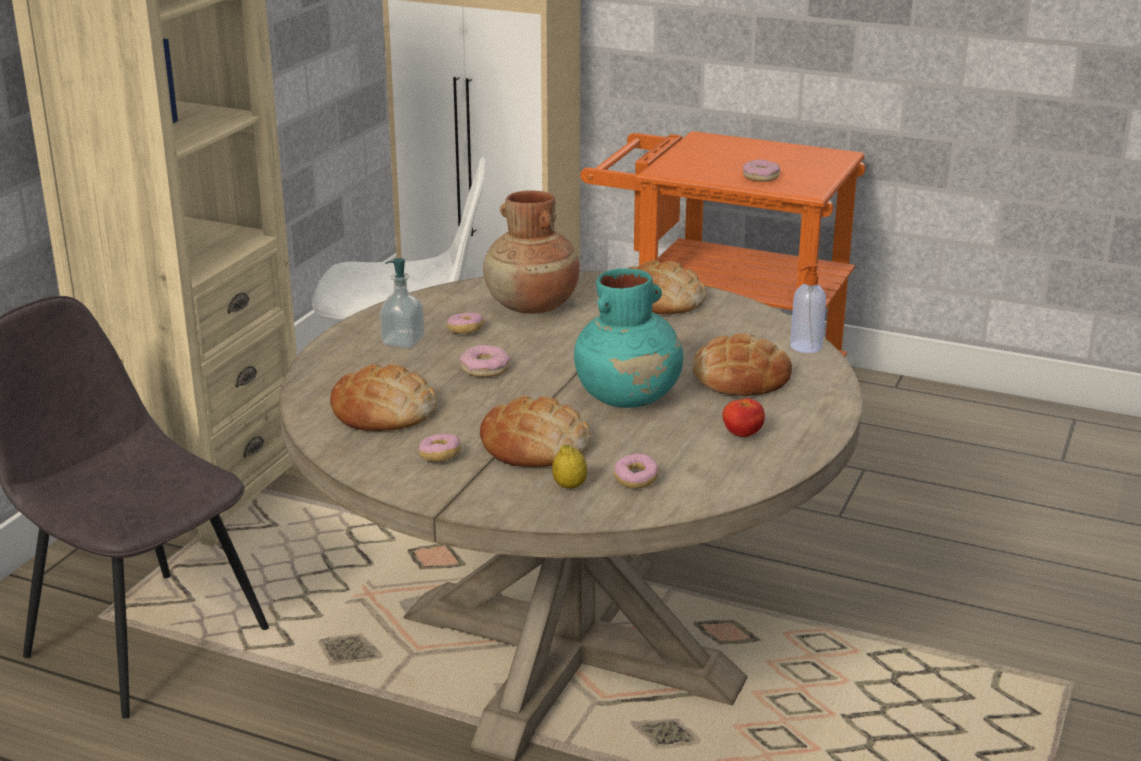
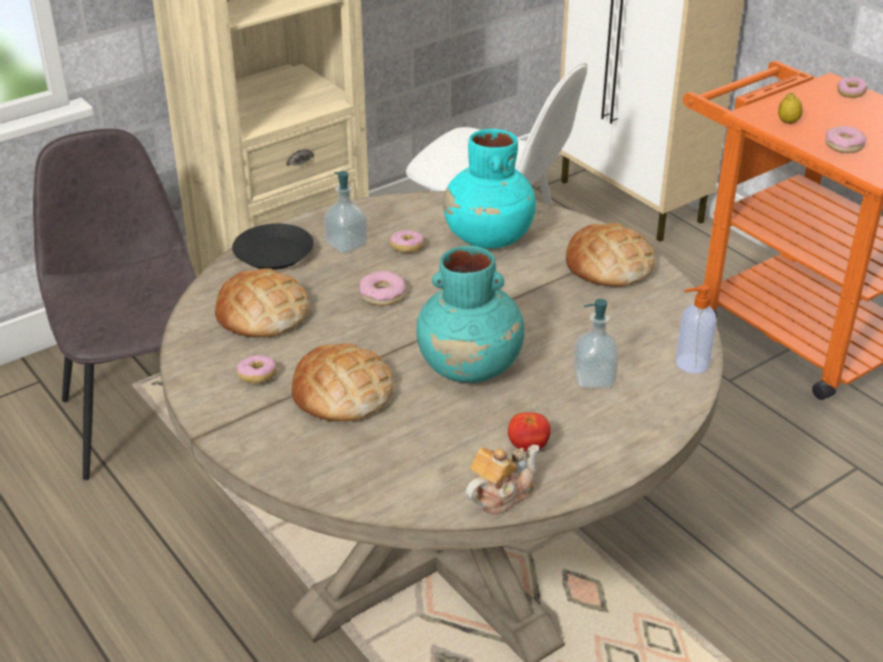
camera: 30 degrees right, 10 degrees up
brown vase [483,190,580,314] -> turquoise vase [443,129,536,249]
lemon [552,444,587,489] -> lemon moved to [778,93,803,124]
donut [614,453,659,489] -> donut moved to [837,77,867,98]
bread [693,333,792,396] -> soap dispenser [573,299,618,388]
none -> black plate [232,224,314,270]
none -> teapot [465,444,539,514]

